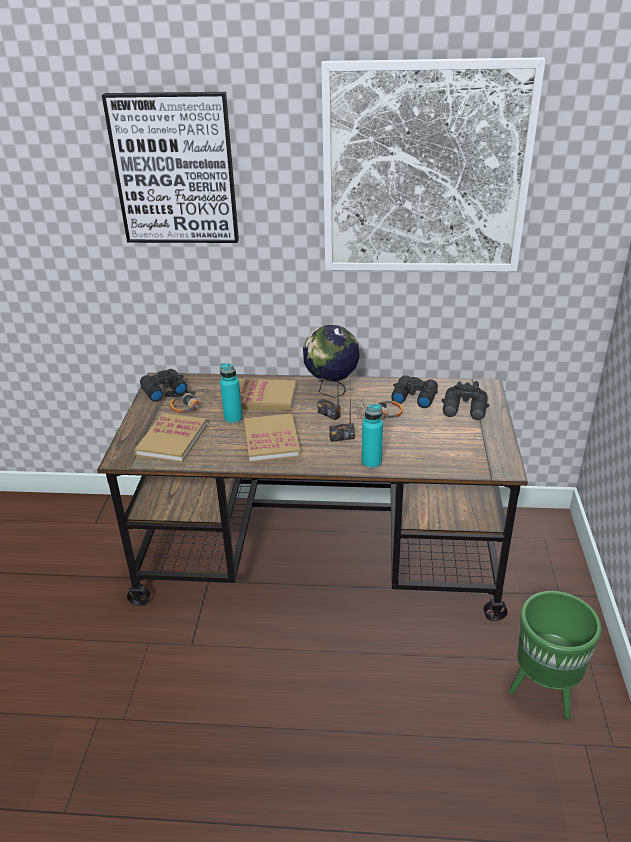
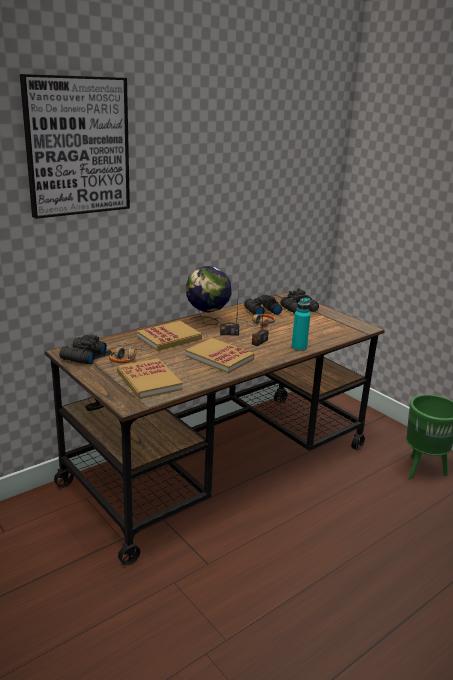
camera: 45 degrees left, 10 degrees down
turquoise bottle [220,363,243,424] -> none
picture [321,57,546,271] -> none

